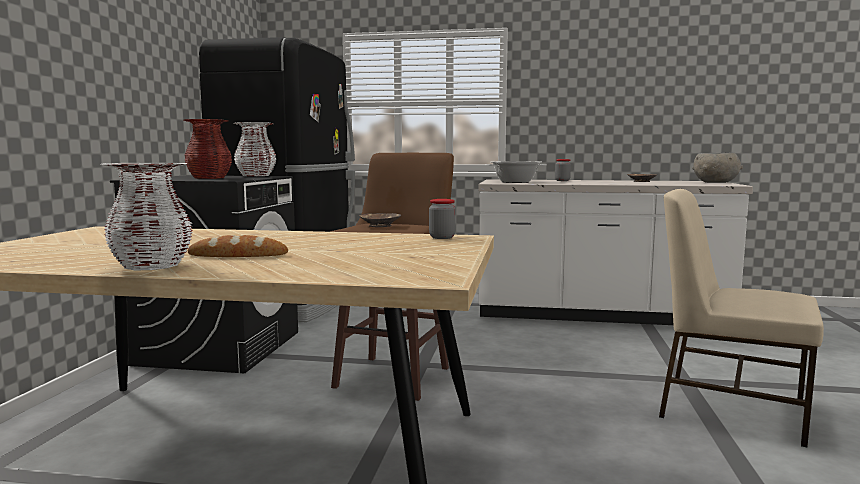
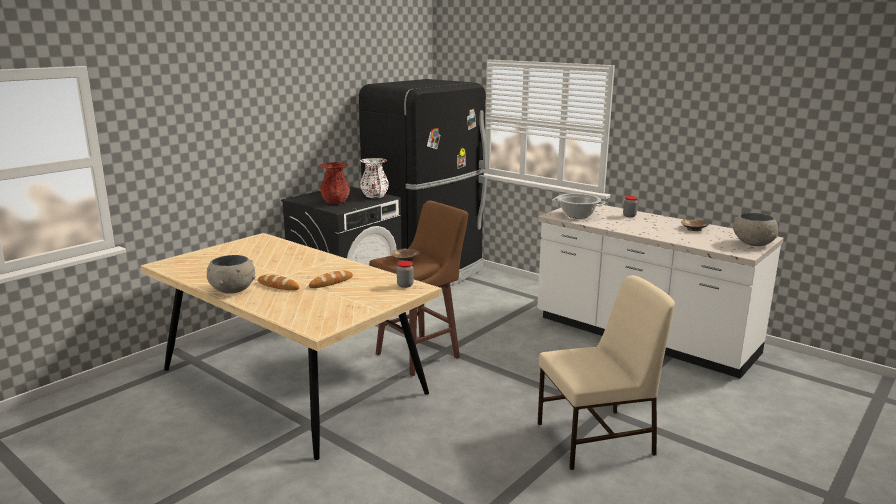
camera: 30 degrees right, 10 degrees up
white vase [101,163,192,270] -> grey bowl [207,255,255,294]
beige chair [659,189,824,447] -> beige chair turned 105 degrees clockwise [538,275,675,470]
none -> bread [309,270,353,288]

